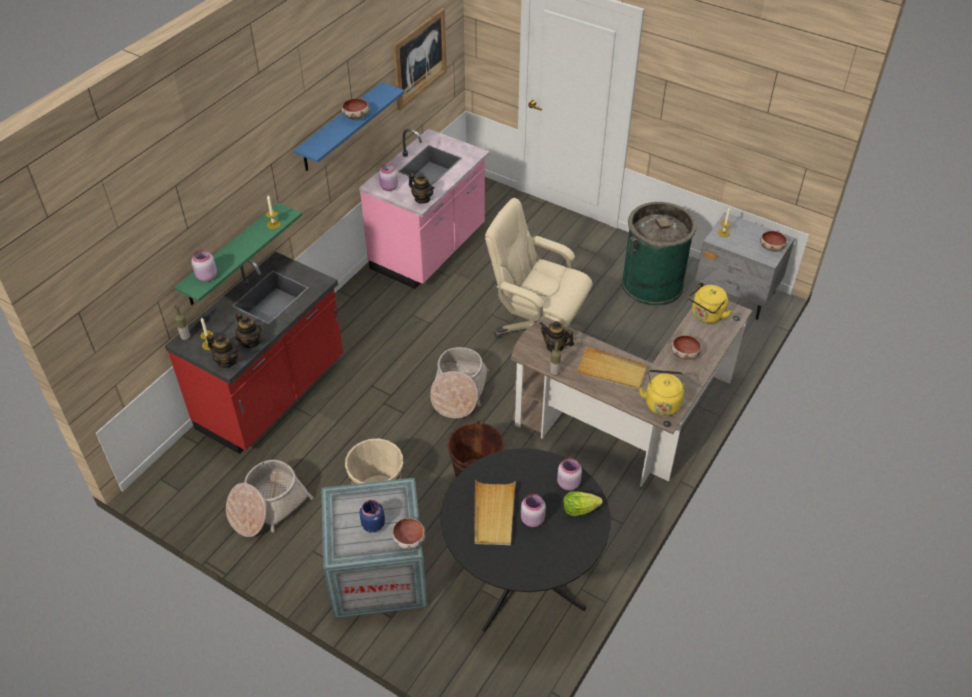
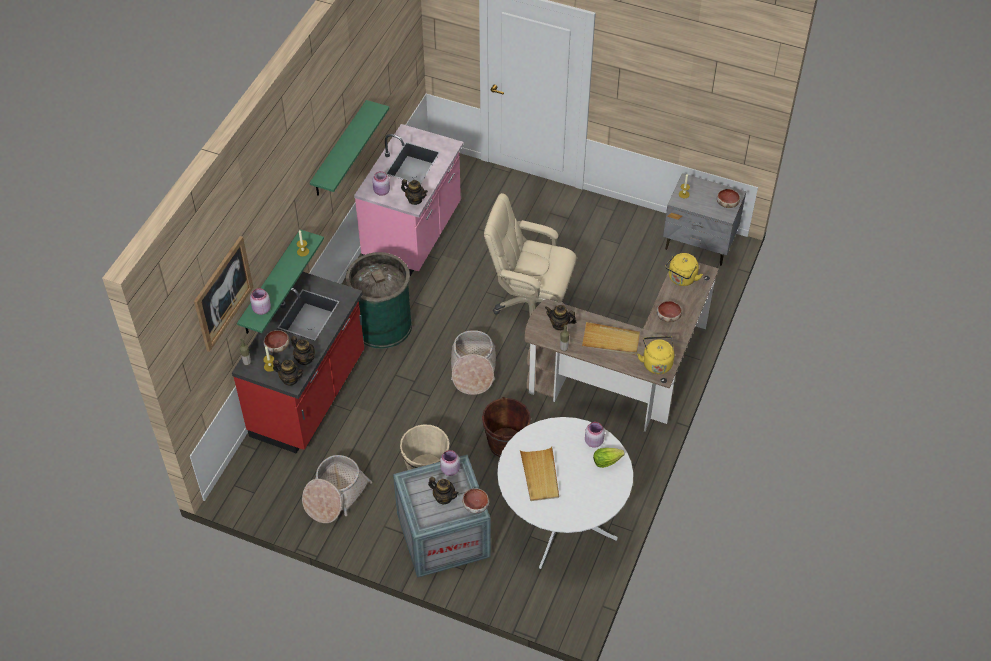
camera: 10 degrees left, 5 degrees up
blue shelf [294,82,405,171] -> green shelf [310,100,389,196]
bowl [341,98,370,119] -> bowl moved to [263,330,290,353]
blue jar [360,500,385,533] -> teapot [428,477,459,504]
picture [393,8,447,111] -> picture moved to [194,236,253,352]
black dining table [441,448,610,632] -> white dining table [497,417,633,569]
pink jar [521,494,546,527] -> pink jar moved to [440,450,460,476]
green trash can [621,202,697,306] -> green trash can moved to [346,252,412,349]

